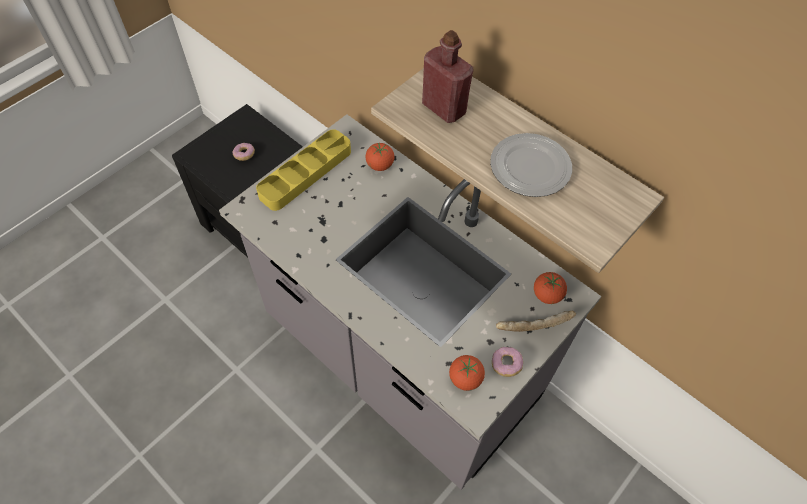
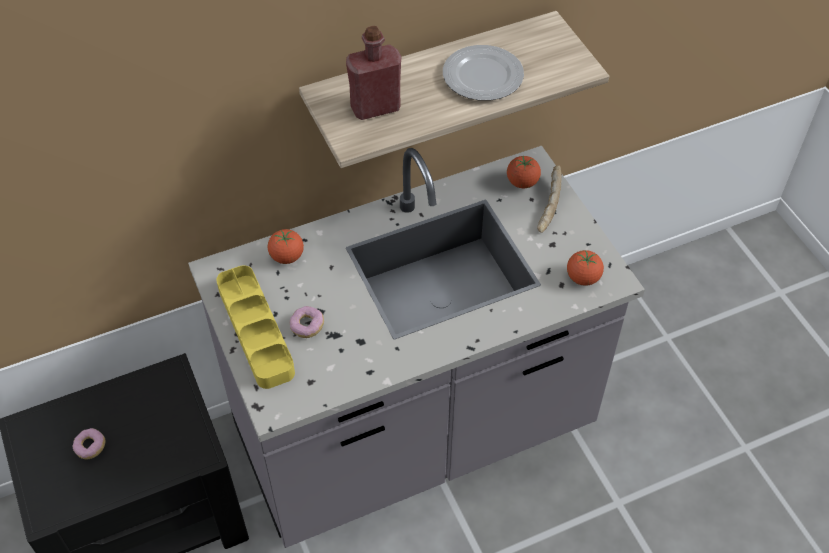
camera: 65 degrees left, 5 degrees down
donut [492,347,523,377] -> donut moved to [290,306,324,338]

